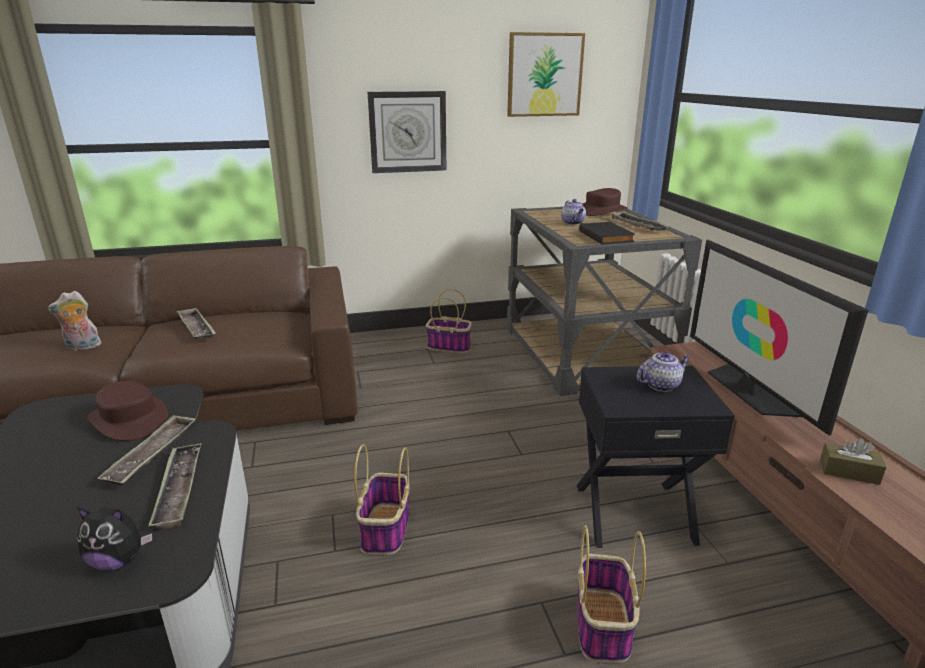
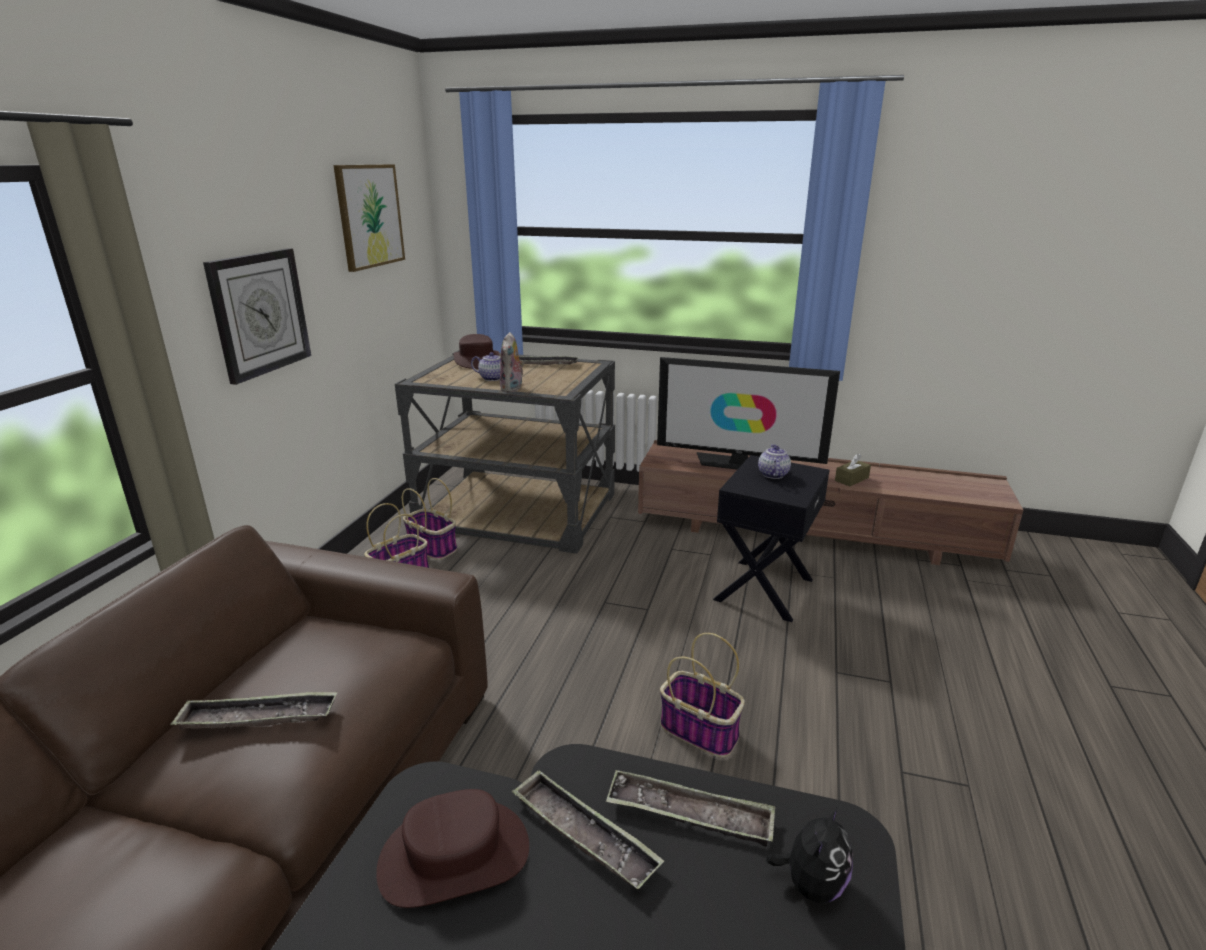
camera: 60 degrees left, 0 degrees up
plush toy [48,291,102,351] -> plush toy moved to [500,332,524,392]
basket [577,525,646,663] -> basket moved to [402,478,457,560]
black book [579,222,635,245] -> none

